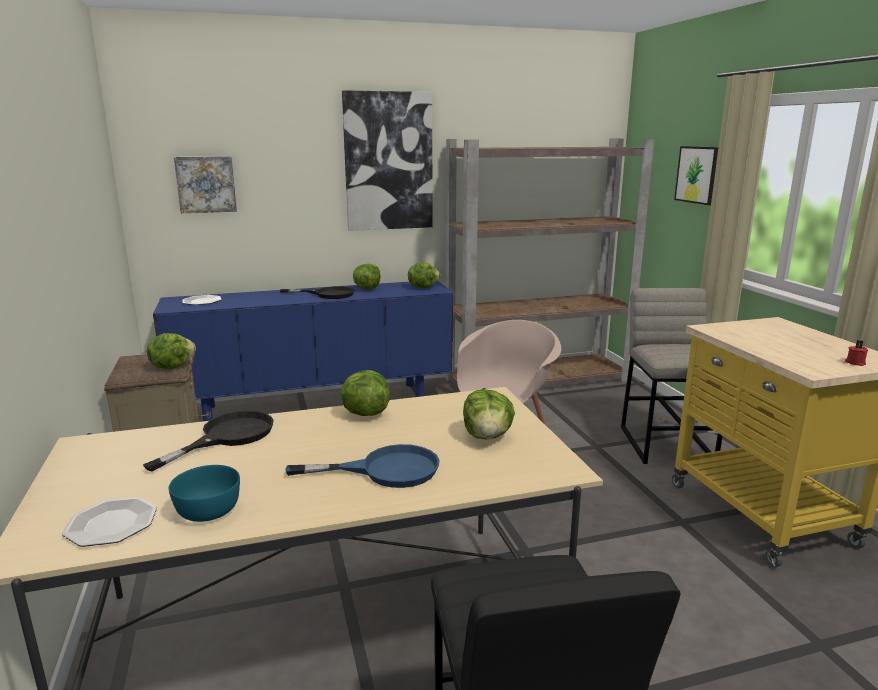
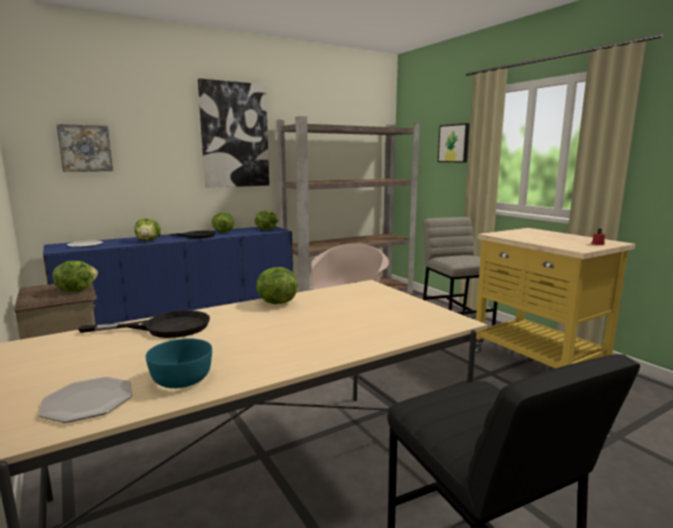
camera: 15 degrees left, 5 degrees down
black frying pan [143,411,274,472] -> black frying pan turned 60 degrees clockwise [78,310,210,338]
blue frying pan [285,444,440,488] -> none
lettuce [463,389,515,440] -> lettuce moved to [135,219,161,241]

